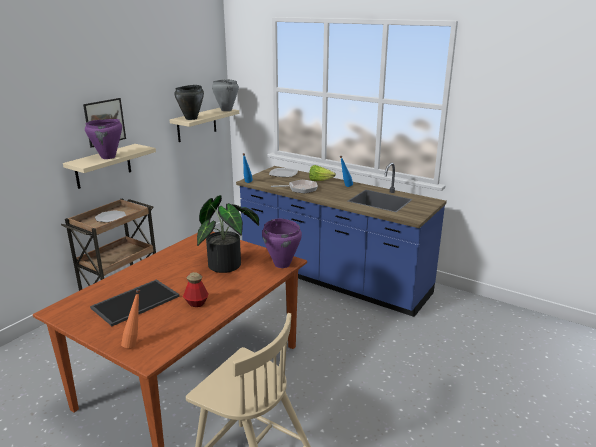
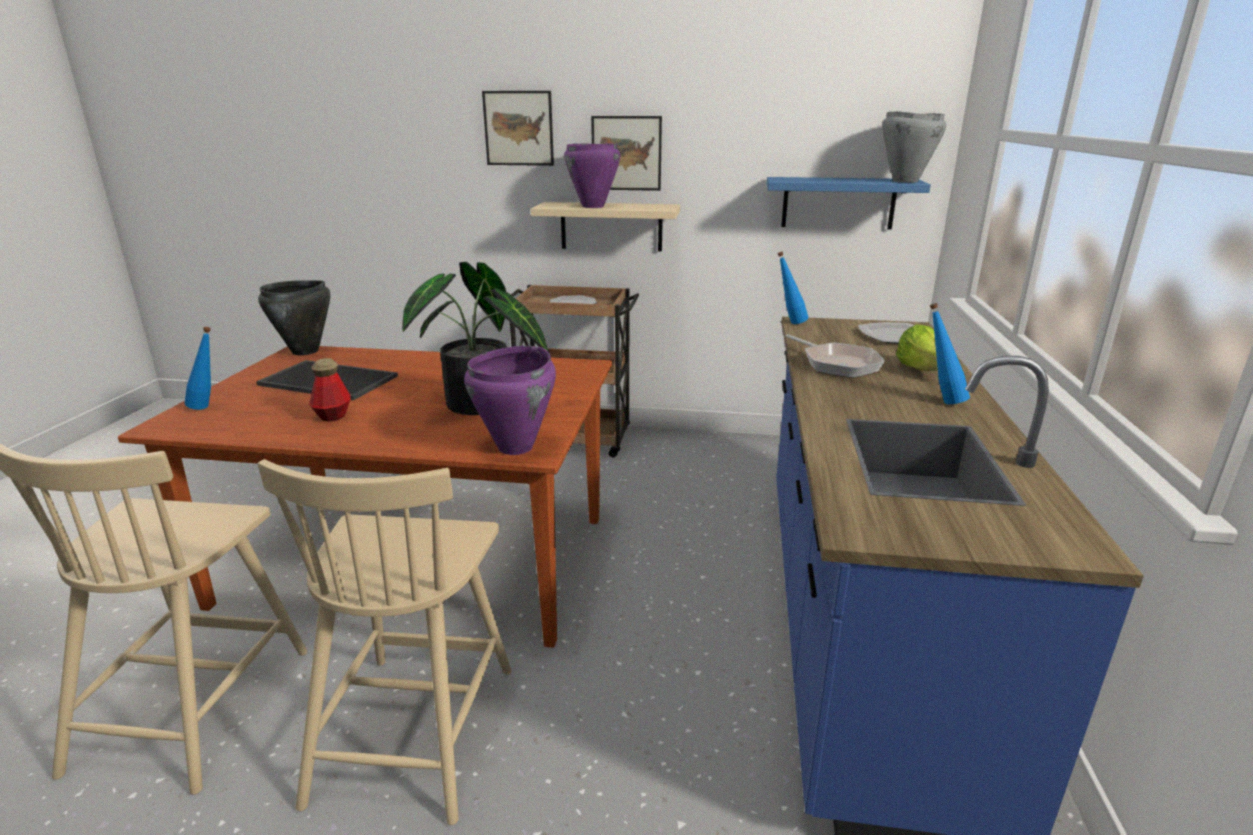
camera: 65 degrees right, 0 degrees up
orange bottle [121,290,140,348] -> blue bottle [185,327,211,410]
beige shelf [170,108,239,142] -> blue shelf [767,177,931,230]
black cooking pot [174,85,204,120] -> black cooking pot moved to [258,280,330,355]
none -> beige chair [258,459,512,825]
none -> picture [482,91,554,166]

